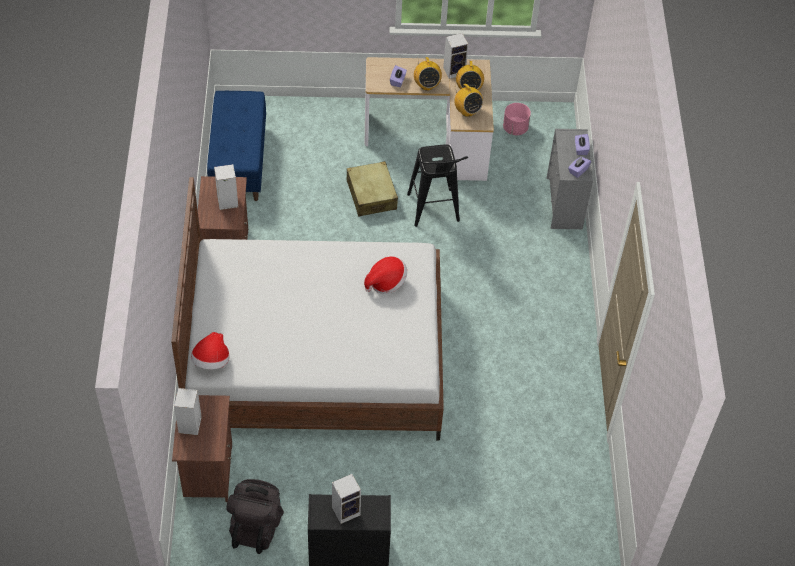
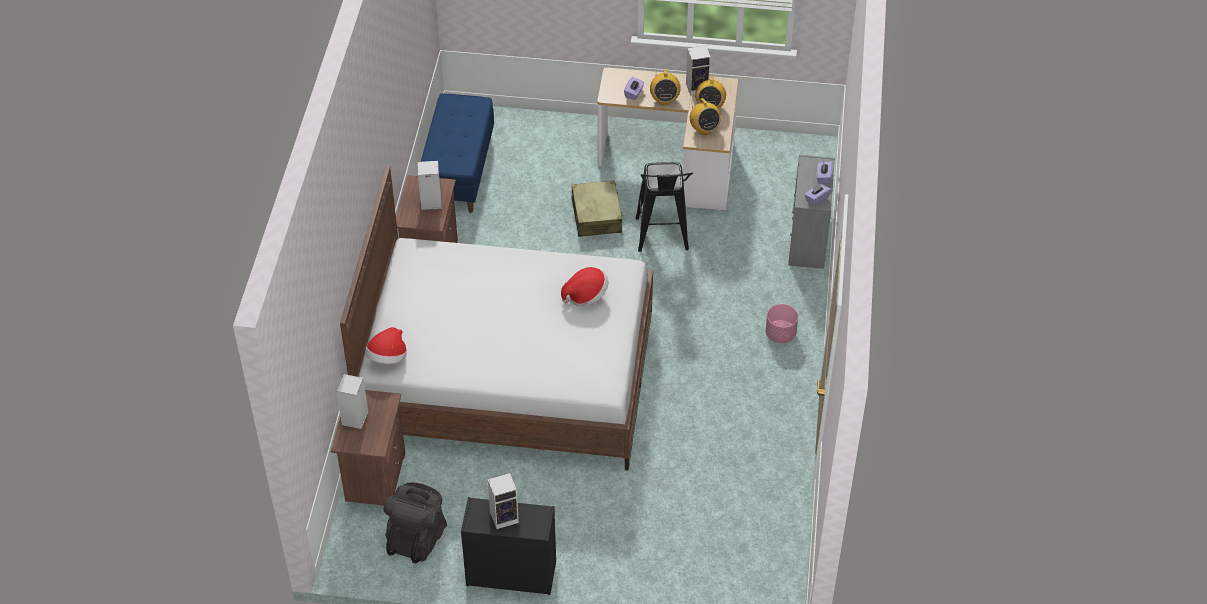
camera: 10 degrees right, 5 degrees down
pink planter [503,103,531,135] -> pink planter moved to [766,304,798,343]

